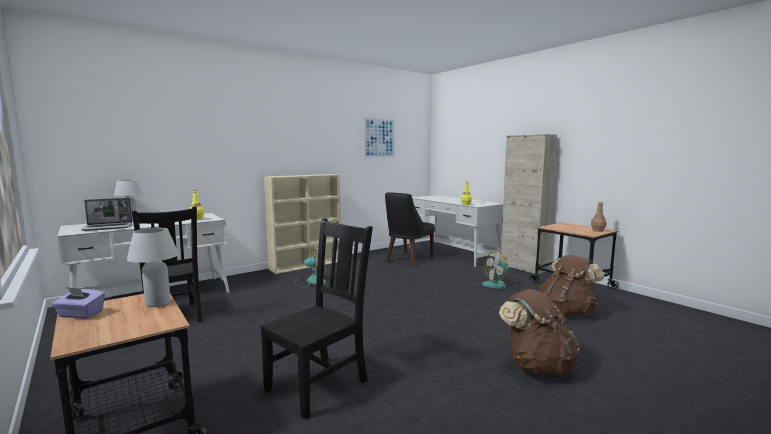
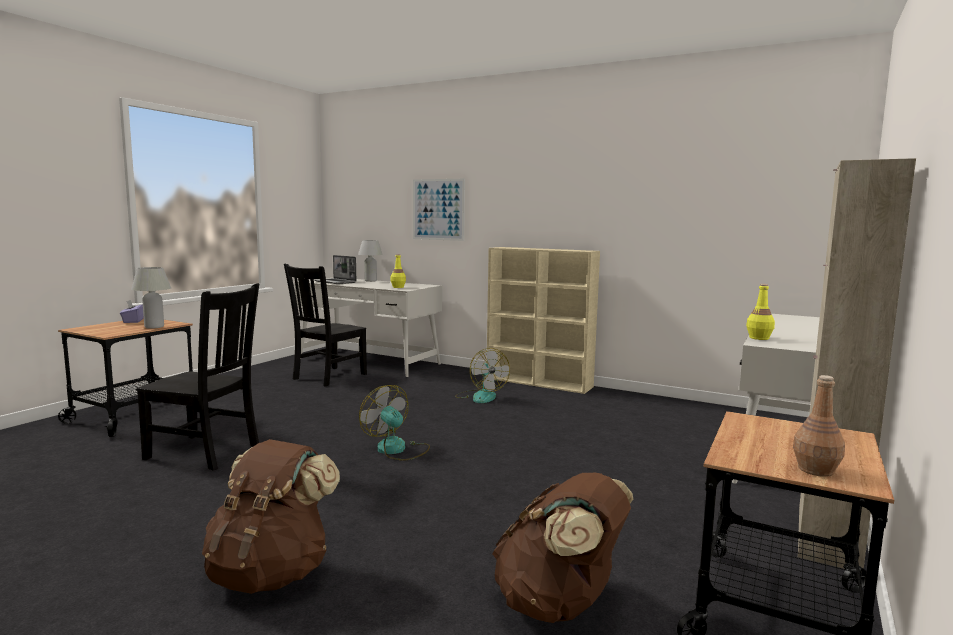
camera: 65 degrees right, 0 degrees up
picture [363,117,395,158] -> picture moved to [413,179,465,241]
black chair [385,193,435,266] -> none
fan [482,250,516,289] -> fan moved to [359,385,430,461]

